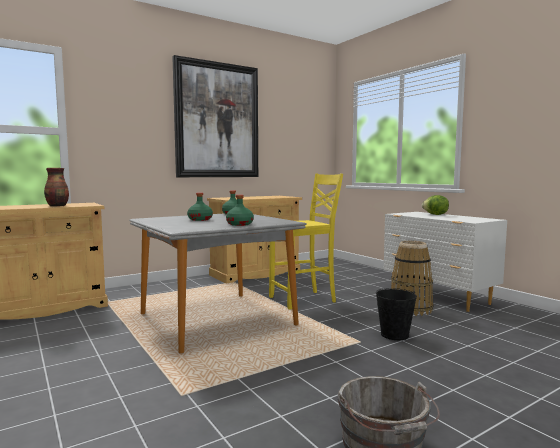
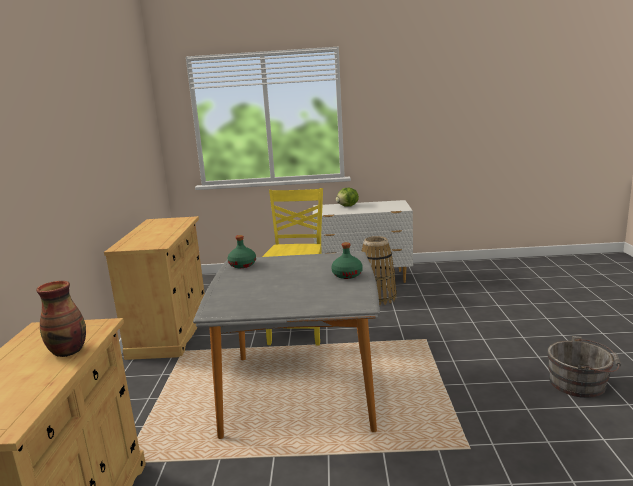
camera: 55 degrees left, 10 degrees up
picture [172,55,258,177] -> none
green bottle [187,193,213,221] -> none
black bucket [376,288,417,340] -> none

